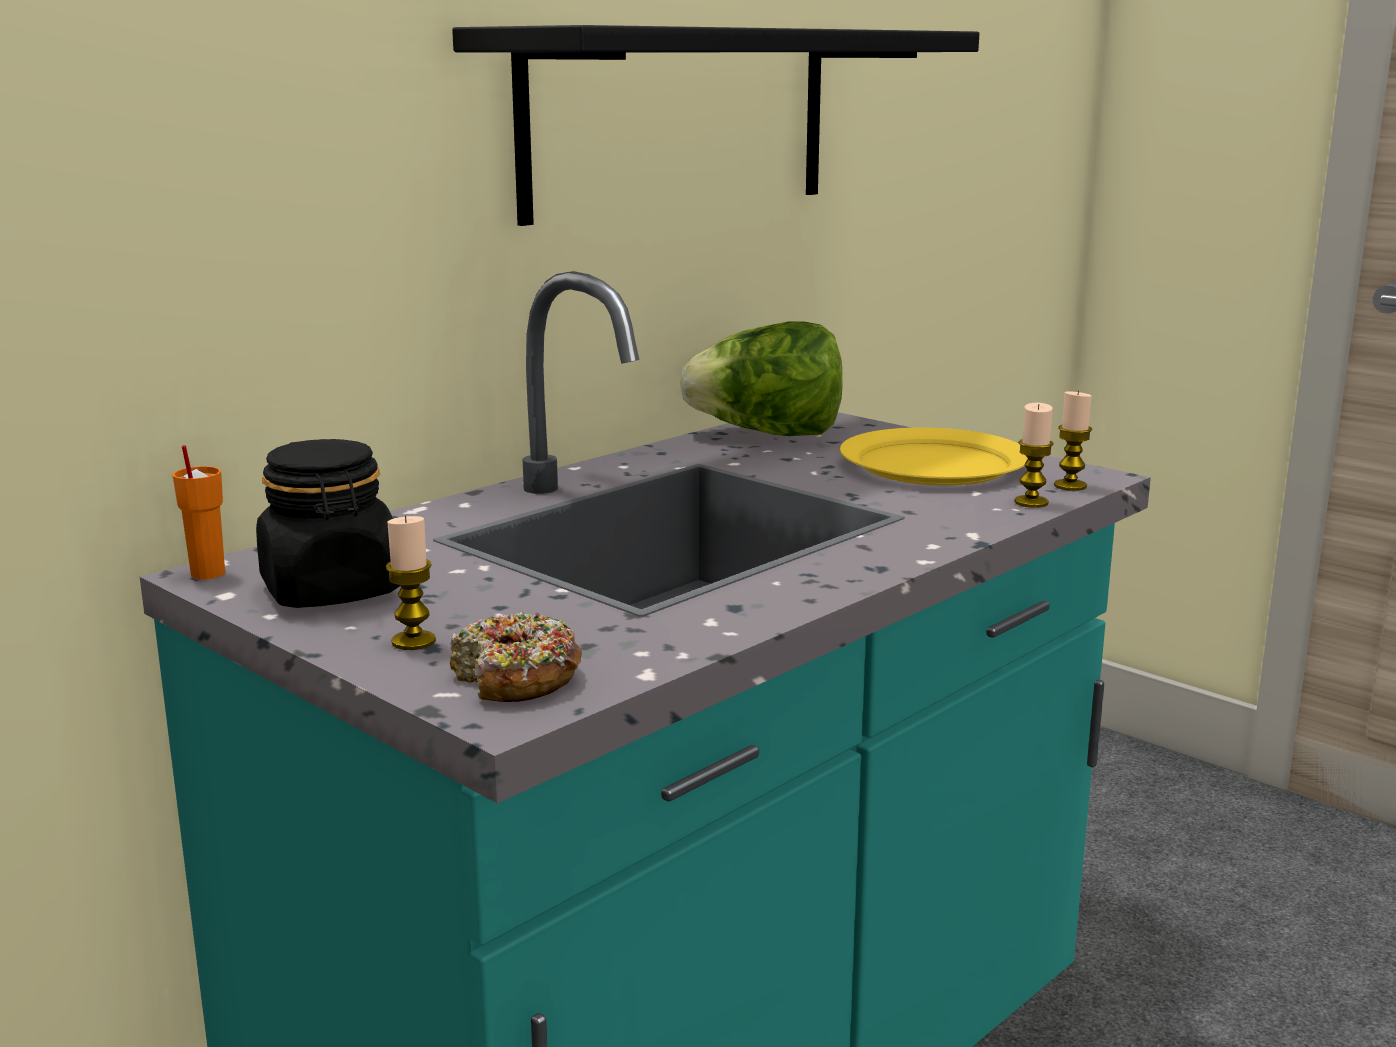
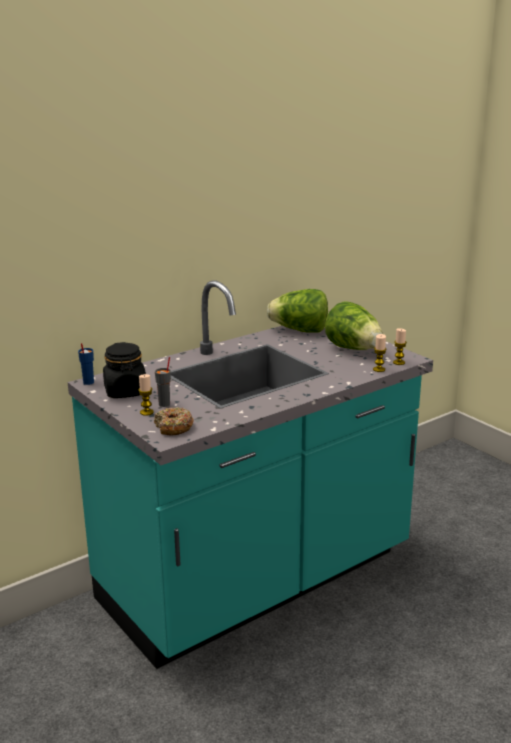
camera: 10 degrees right, 5 degrees up
orange cup [172,445,225,579] -> blue cup [78,343,94,385]
black shelf [452,25,979,226] -> none
yellow plate [840,427,1028,485] -> lettuce [325,301,383,350]
none -> grey cup [155,357,171,407]

